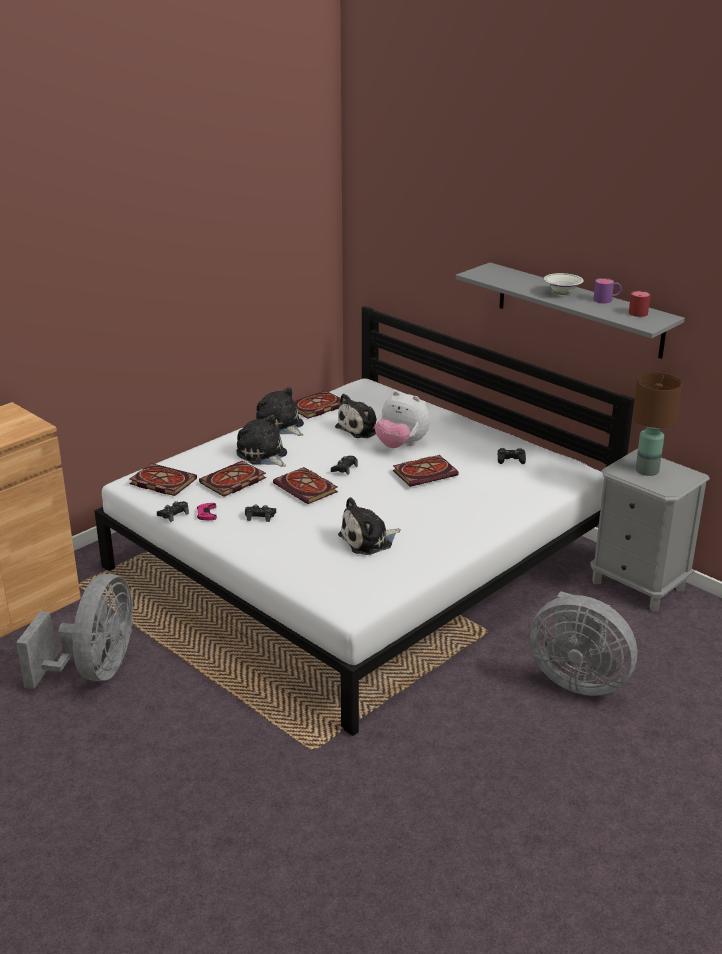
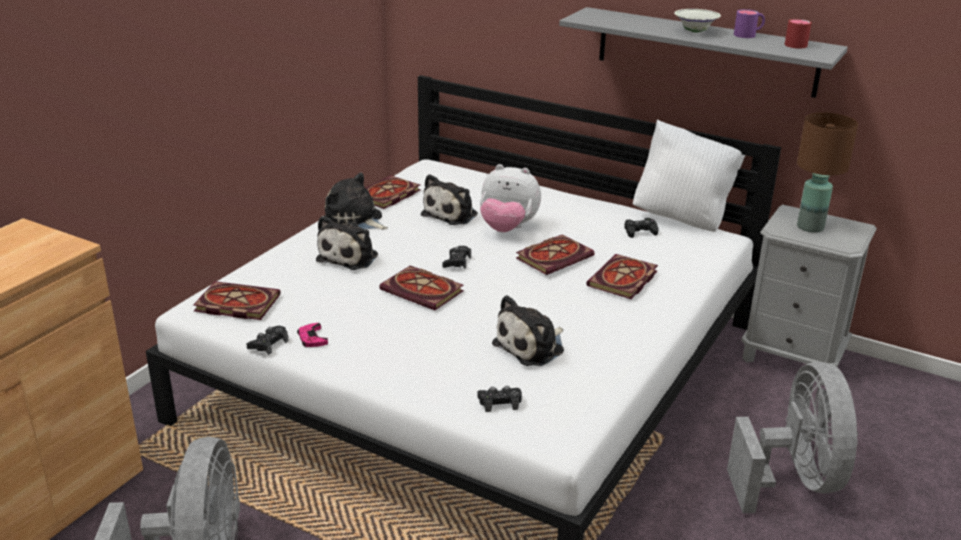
camera: 15 degrees left, 0 degrees up
book [199,461,266,497] -> book moved to [586,254,658,299]
plush toy [236,415,287,467] -> plush toy turned 105 degrees counterclockwise [316,216,378,270]
black game controller [245,504,276,522] -> black game controller moved to [478,386,522,412]
grey fan [529,591,638,696] -> grey fan turned 105 degrees counterclockwise [727,362,858,513]
none -> white pillow [633,119,745,232]

